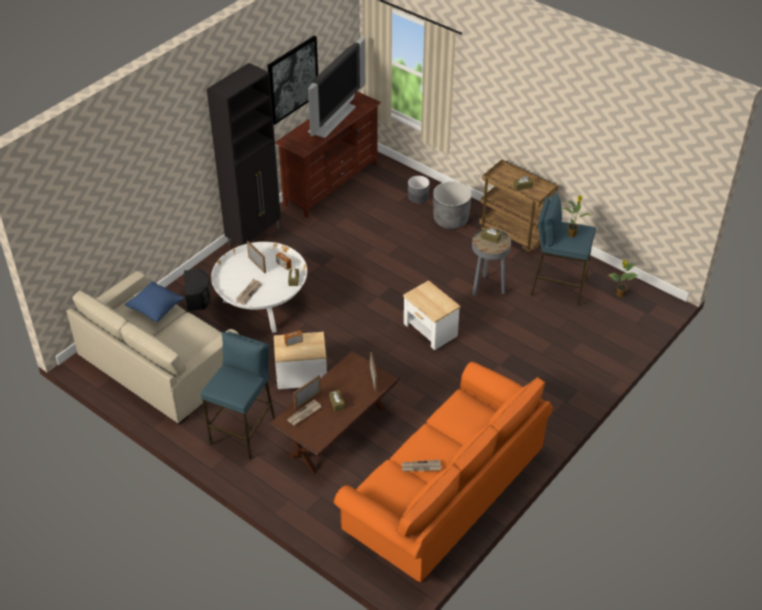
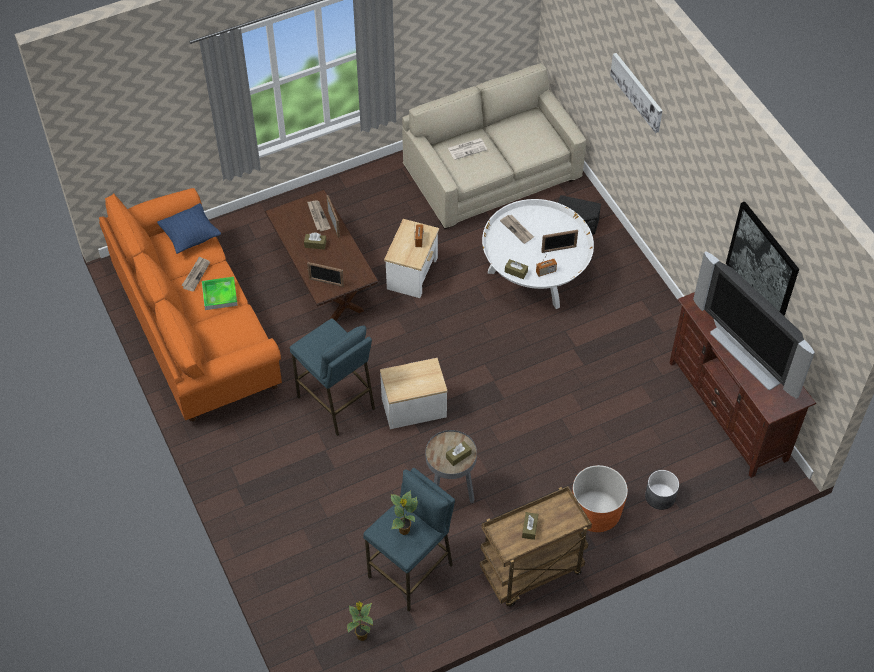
camera: 115 degrees right, 10 degrees up
blue pillow [125,281,184,322] -> blue pillow moved to [157,203,221,254]
blue stool [201,331,275,460] -> blue stool moved to [290,318,375,436]
black cabinet [207,63,281,246] -> none
grey planter [433,181,472,229] -> orange planter [572,465,628,532]
none -> tray [202,277,238,310]
none -> newspaper [448,138,487,160]
none -> picture [610,53,663,133]

